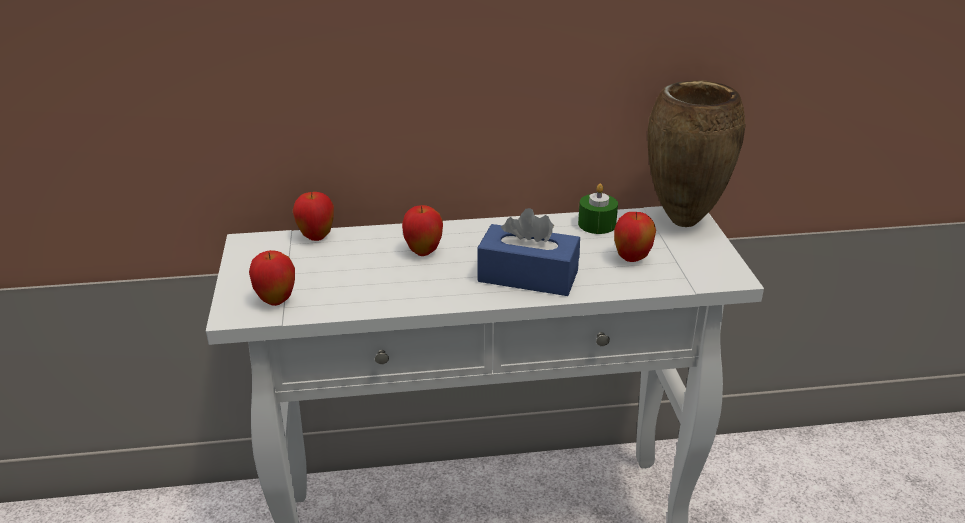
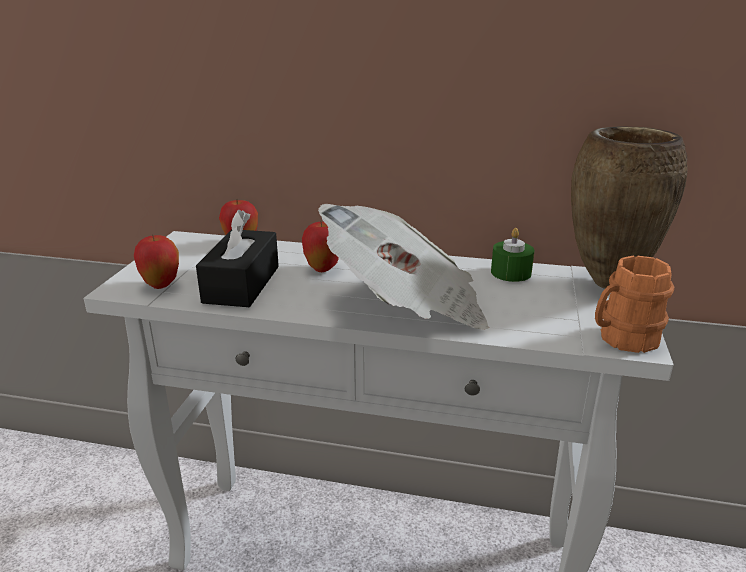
camera: 20 degrees right, 5 degrees down
blue tissue box [477,208,580,296] -> newspaper [318,204,490,330]
apple [614,212,656,262] -> none
none -> black tissue box [196,210,279,307]
none -> orange mug [595,256,674,353]

